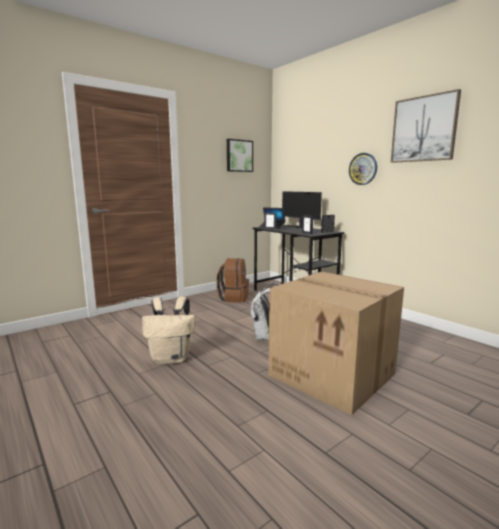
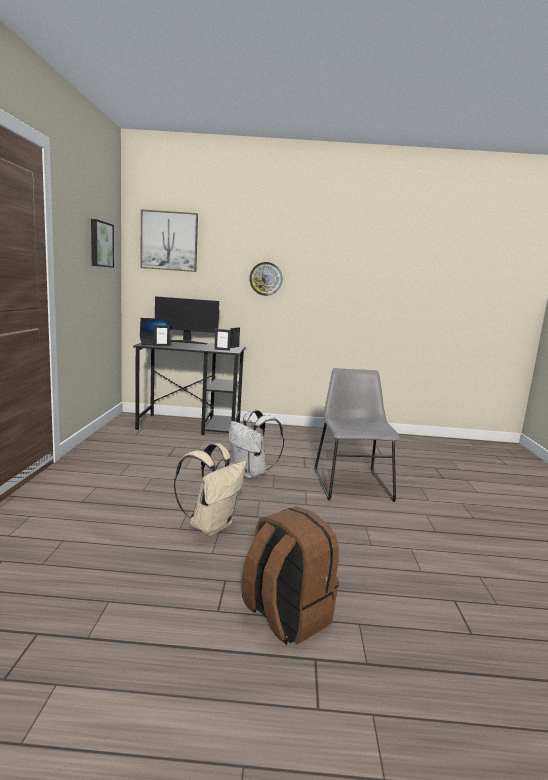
camera: 50 degrees left, 0 degrees up
brown backpack [216,258,249,303] -> brown backpack moved to [241,506,339,645]
cardboard box [268,271,404,415] -> grey chair [314,368,400,502]
picture [391,89,461,163] -> picture moved to [140,209,198,272]

